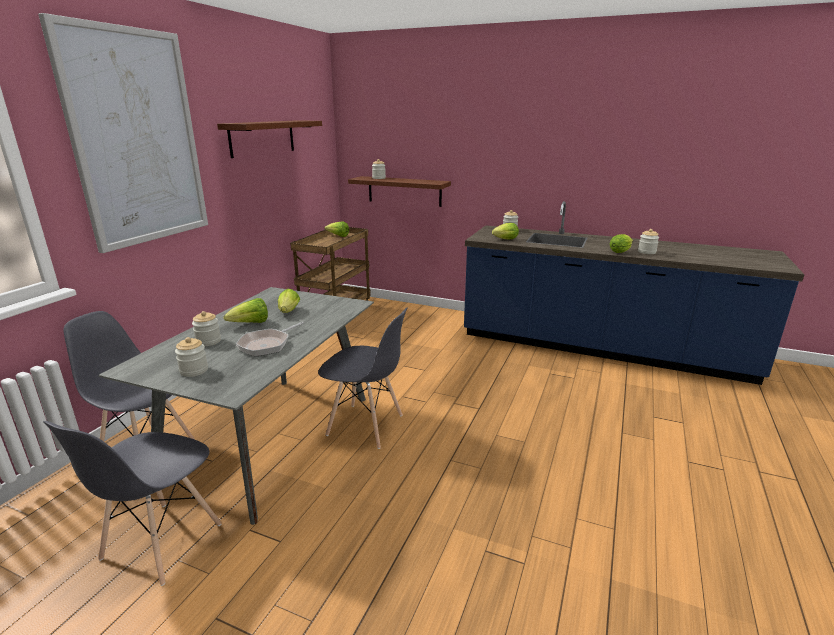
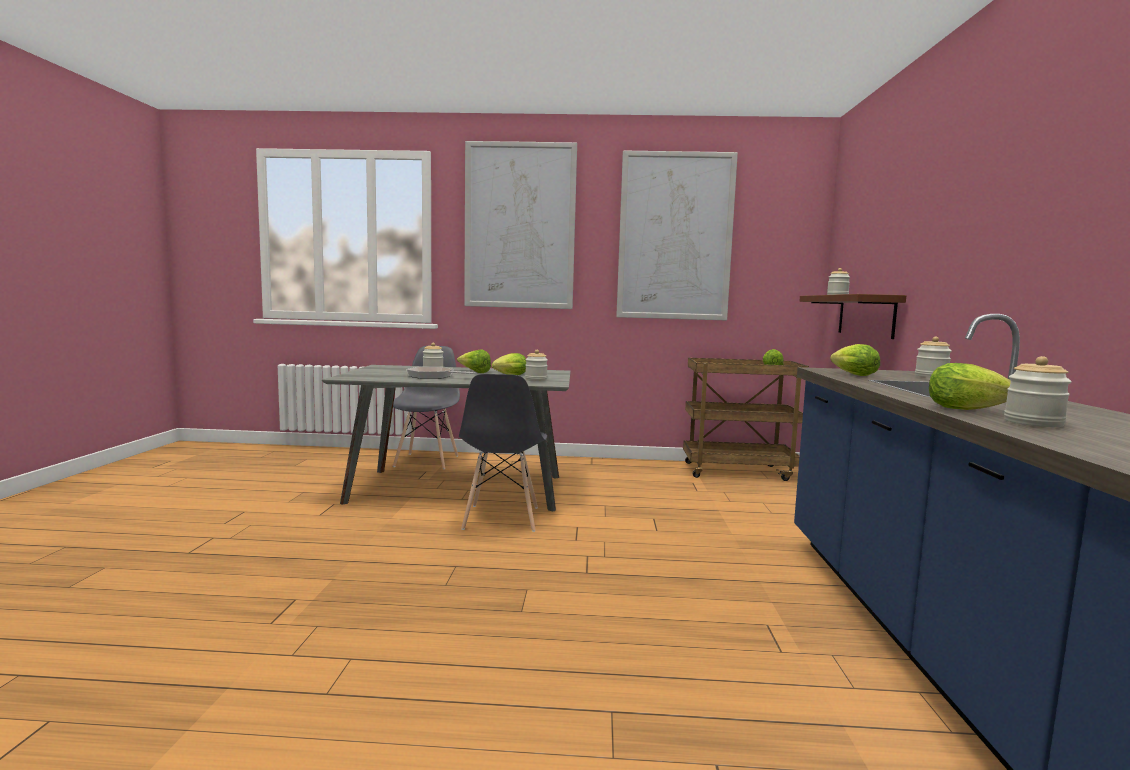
camera: 70 degrees right, 15 degrees down
grey chair [43,421,221,586] -> none
jar [175,337,208,377] -> jar moved to [525,350,548,381]
brown shelf [217,120,322,158] -> picture [616,151,738,320]

